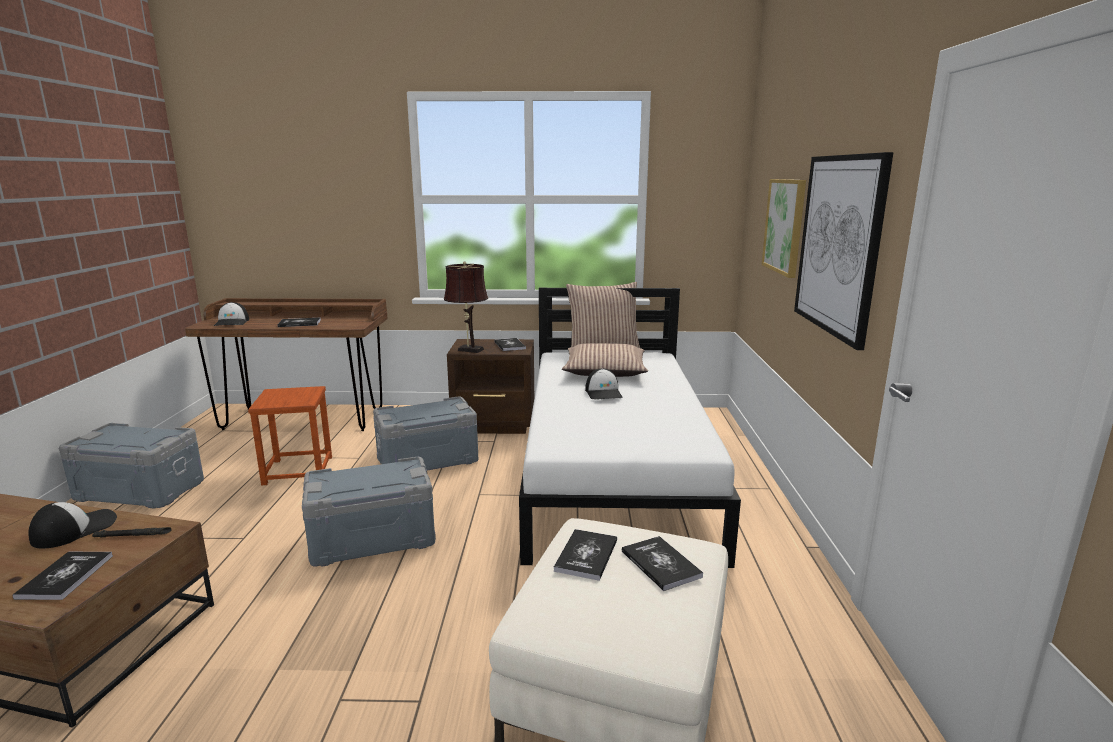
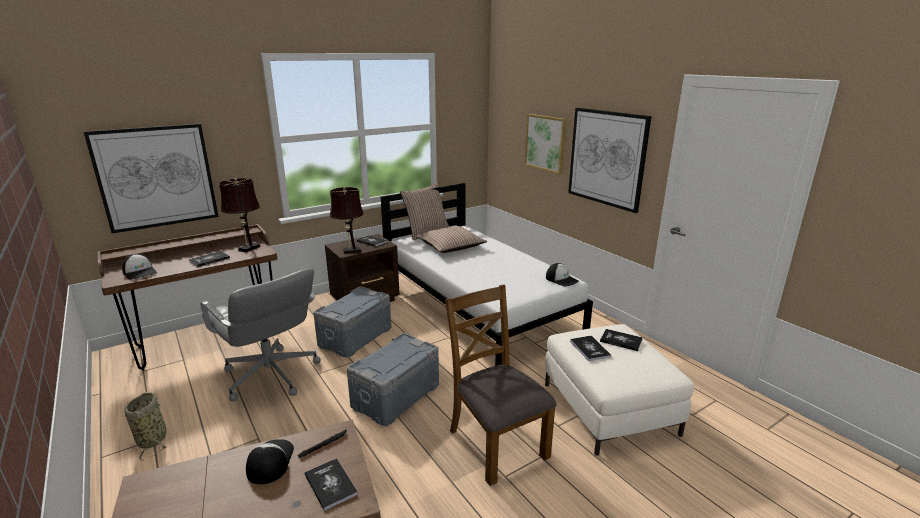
camera: 35 degrees left, 5 degrees up
grey storage box [59,423,204,509] -> basket [124,392,168,461]
brown stool [248,386,332,485] -> grey office chair [200,268,321,402]
cap [585,368,623,399] -> cap moved to [546,263,579,287]
none -> picture [84,124,219,234]
none -> brown table lamp [219,178,261,252]
none -> brown chair [445,285,557,486]

